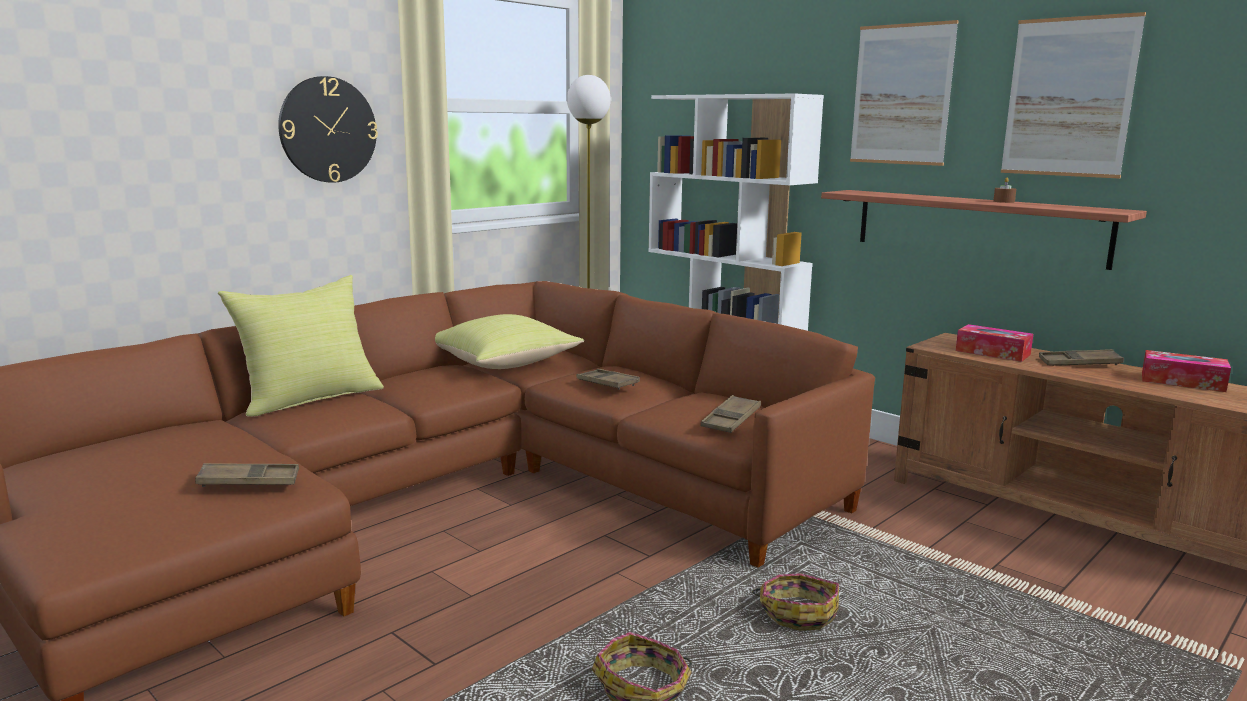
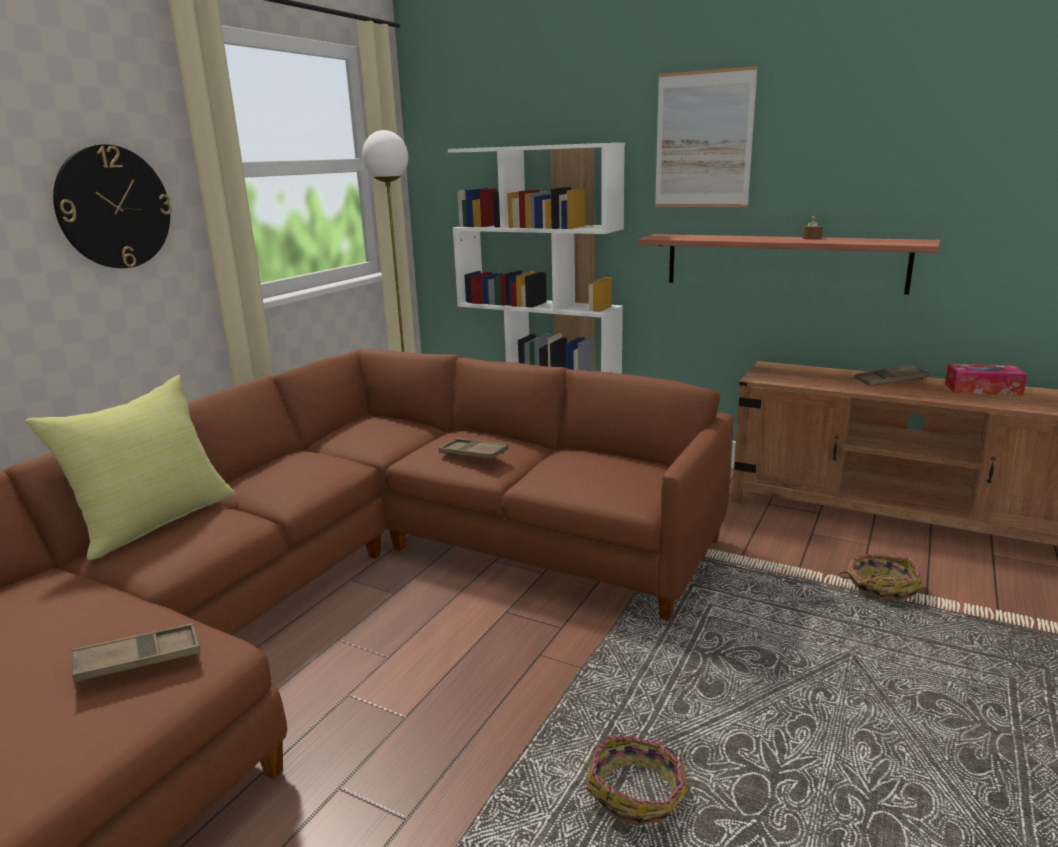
camera: 15 degrees left, 5 degrees up
yellow pillow [435,314,584,369] -> none
brown tray [701,395,761,433] -> none
basket [752,573,839,631] -> basket moved to [838,554,922,601]
tissue box [956,324,1033,362] -> none
picture [1001,12,1146,179] -> none

